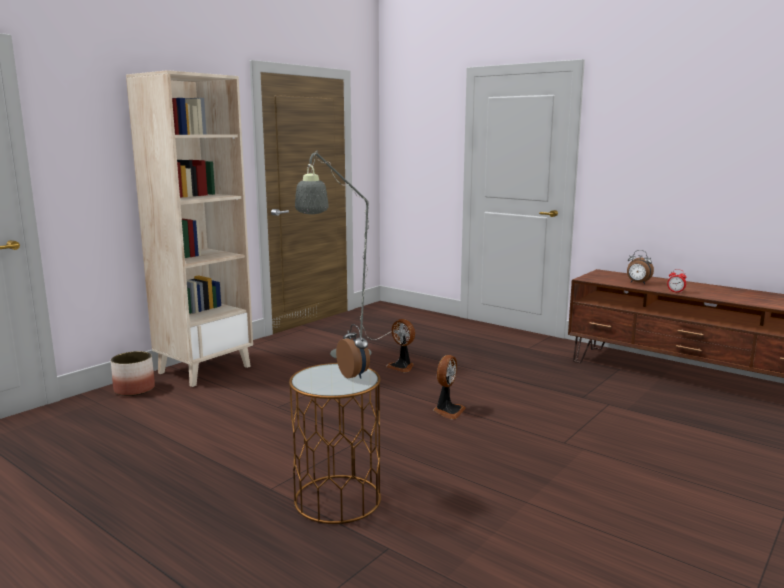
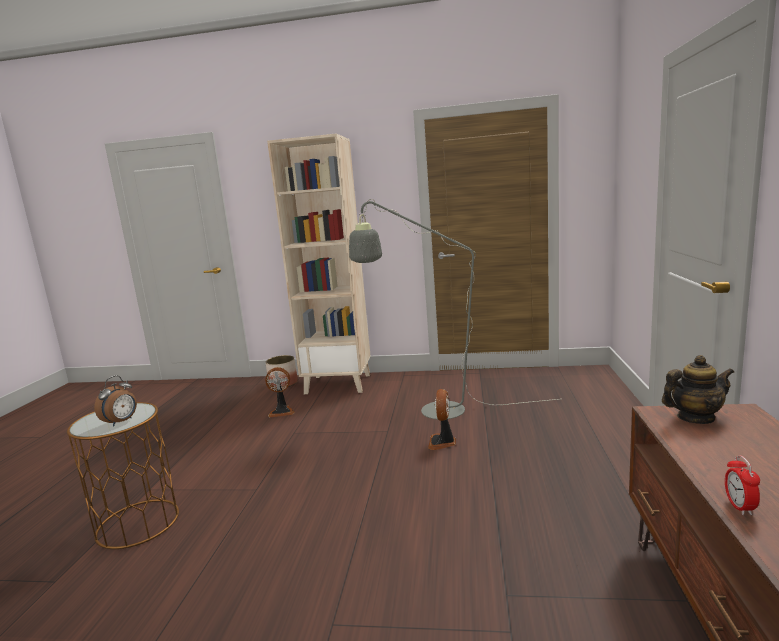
camera: 60 degrees right, 0 degrees up
fan [434,355,466,419] -> fan moved to [265,367,295,417]
alarm clock [627,250,654,284] -> none
none -> teapot [662,355,734,424]

